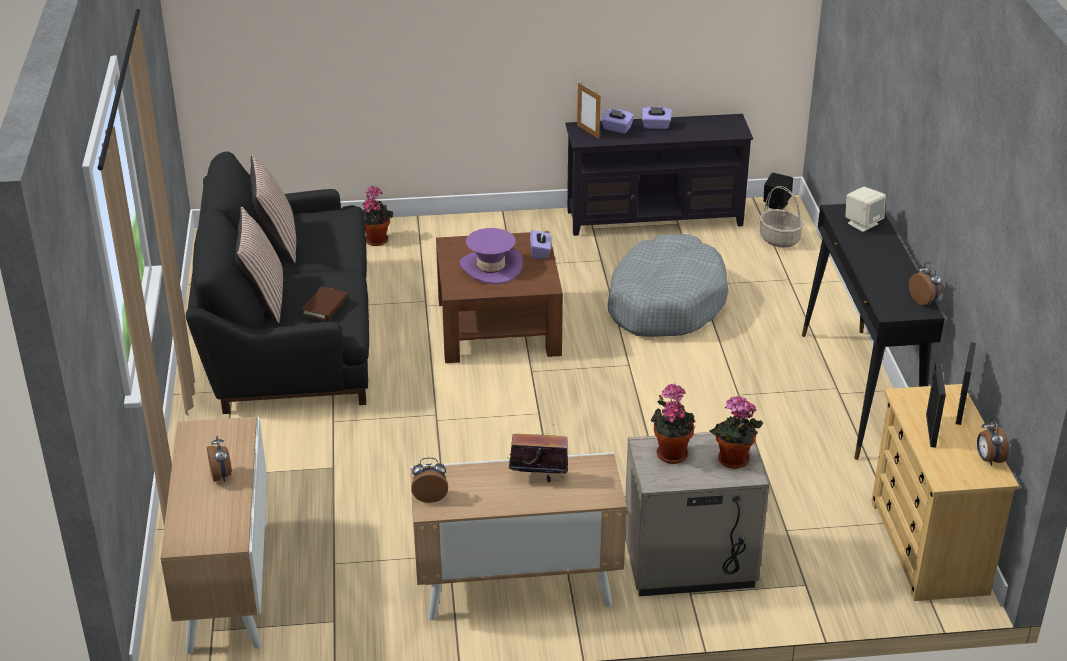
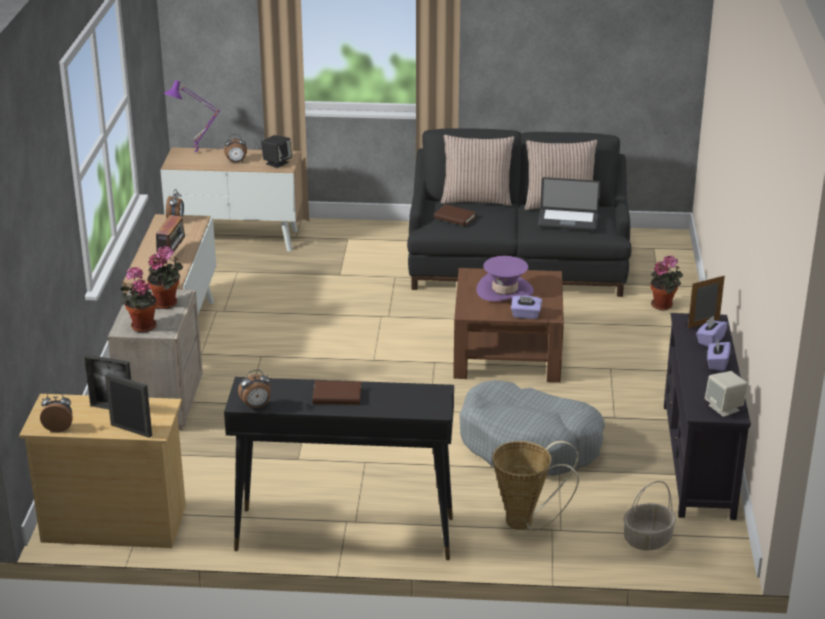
camera: 100 degrees right, 5 degrees down
black speaker [763,173,793,210] -> black speaker moved to [261,135,292,168]
beige speaker [845,187,886,232] -> beige speaker moved to [705,371,748,417]
none -> purple table lamp [164,80,221,154]
none -> brown book [312,381,362,405]
none -> basket [492,441,579,531]
none -> laptop [538,177,601,231]

